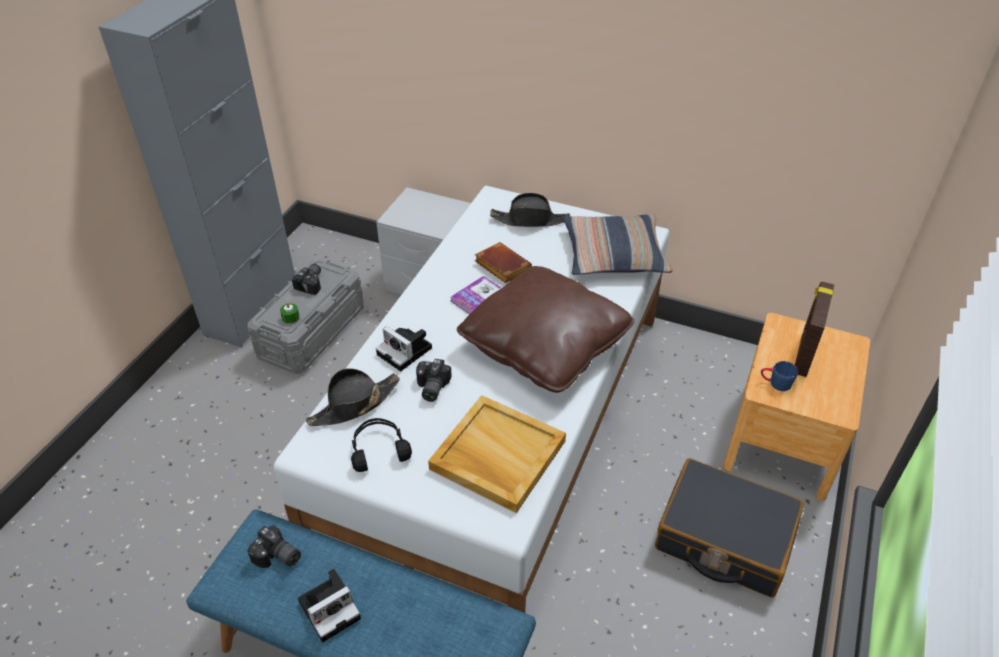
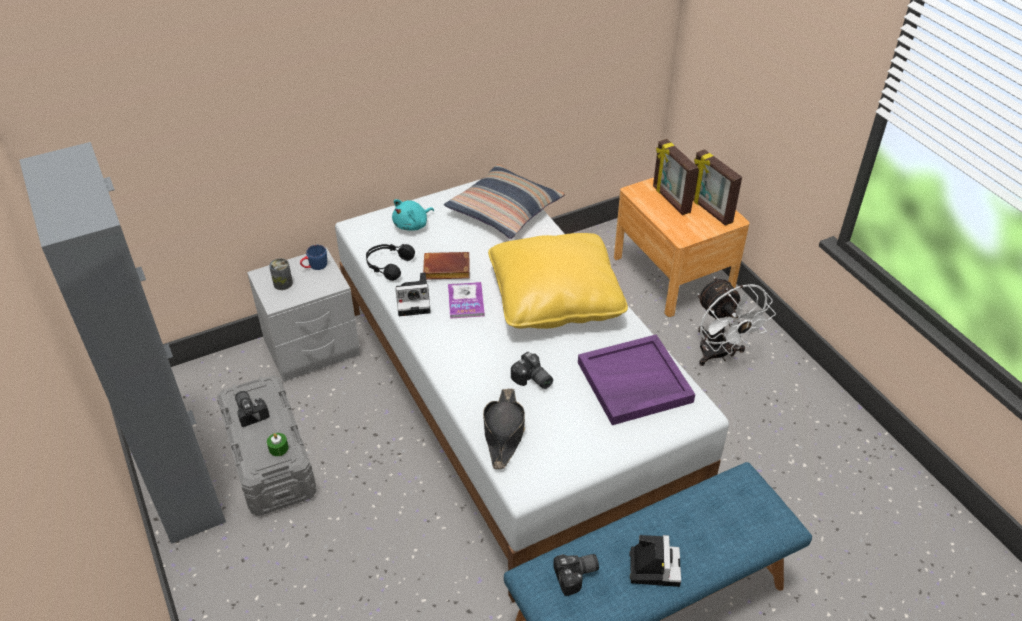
camera: 50 degrees left, 0 degrees up
black headphones [351,418,412,472] -> black headphones moved to [366,244,415,281]
camera [376,326,432,371] -> camera moved to [395,272,431,316]
beige tray [428,395,566,513] -> purple tray [578,334,695,425]
brown pillow [457,266,634,393] -> yellow pillow [488,233,628,329]
black hat [490,193,571,227] -> turquoise plush toy [392,199,434,231]
black suitcase [655,458,804,597] -> white fan [697,277,776,366]
blue mug [761,361,798,391] -> blue mug moved to [300,245,327,270]
none -> can [269,258,293,290]
none -> picture frame [693,149,742,226]

